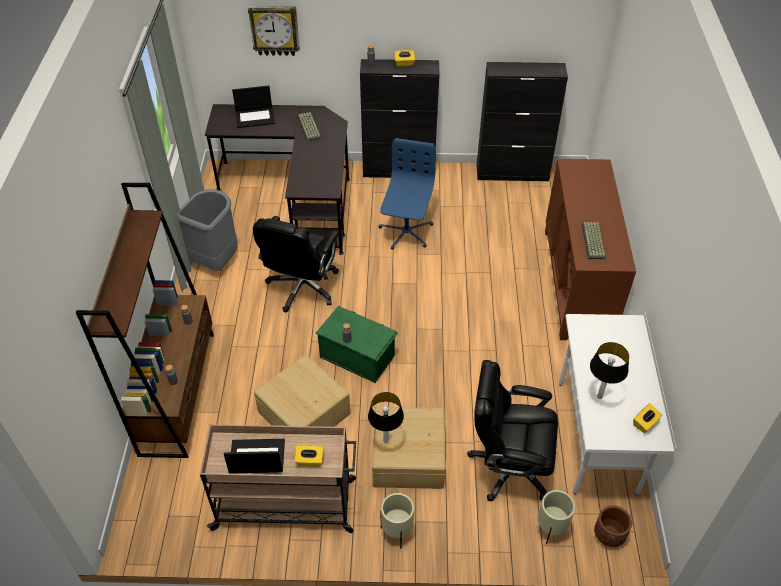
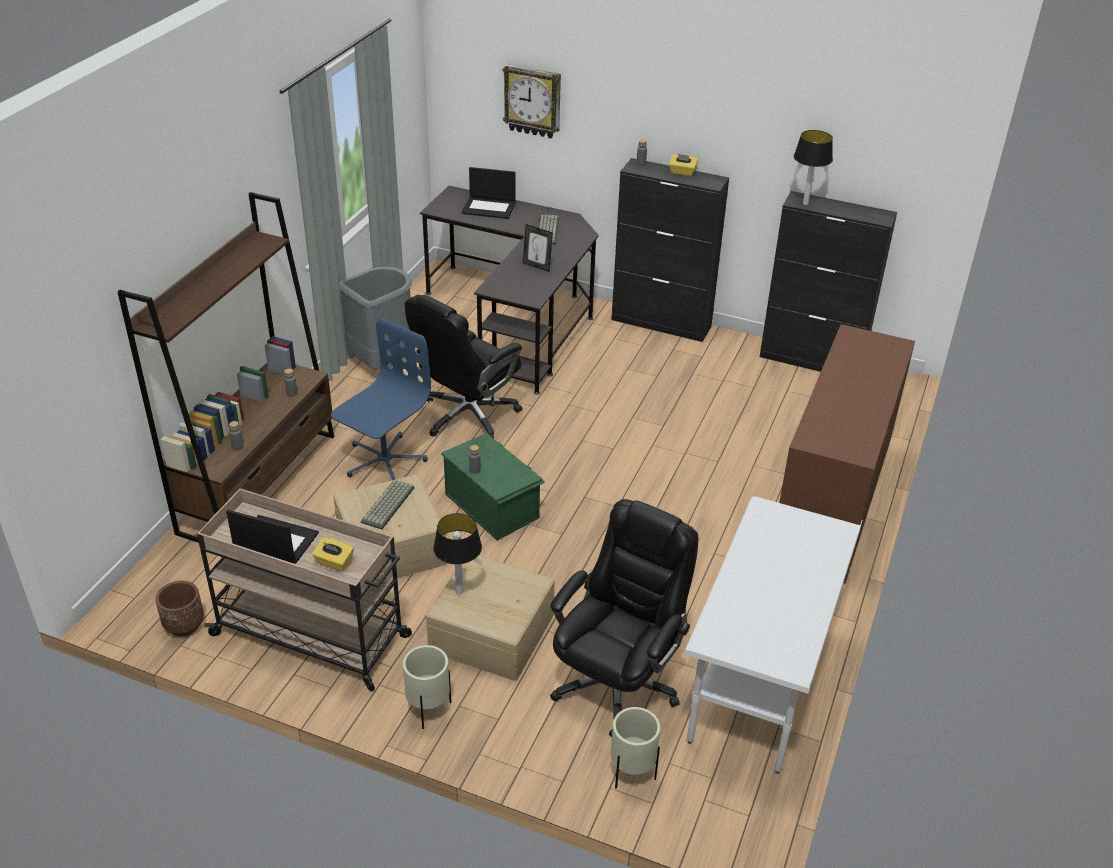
camera: 20 degrees right, 10 degrees down
blue office chair [379,138,436,250] -> blue office chair moved to [331,318,431,480]
black office chair [467,360,558,501] -> black office chair turned 90 degrees clockwise [550,499,698,737]
keyboard [582,222,606,259] -> keyboard moved to [361,480,415,529]
table lamp [590,342,629,399] -> table lamp moved to [794,130,833,205]
brown planter [594,505,632,547] -> brown planter moved to [155,581,204,636]
yellow tissue box [633,403,662,433] -> none
none -> picture frame [523,224,553,272]

